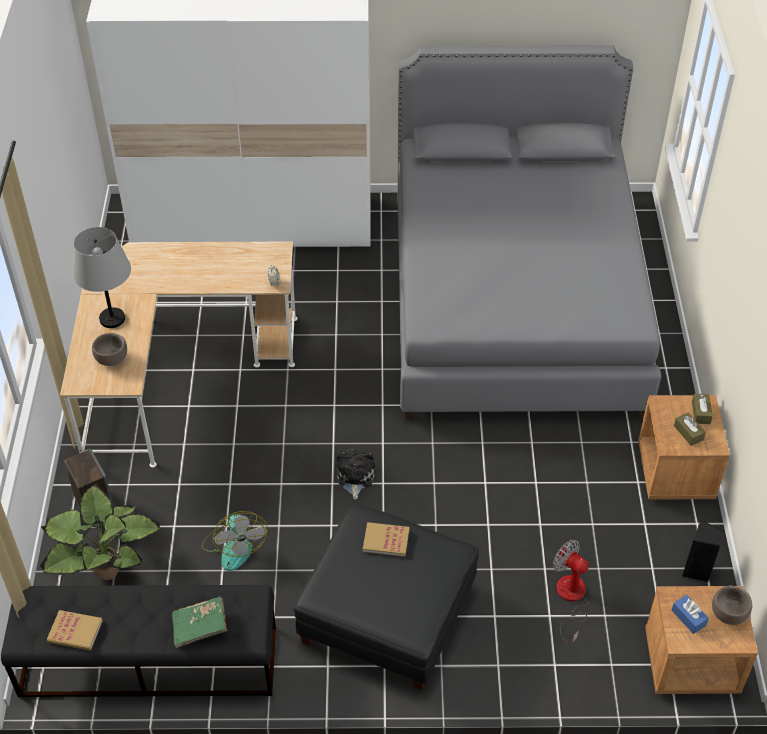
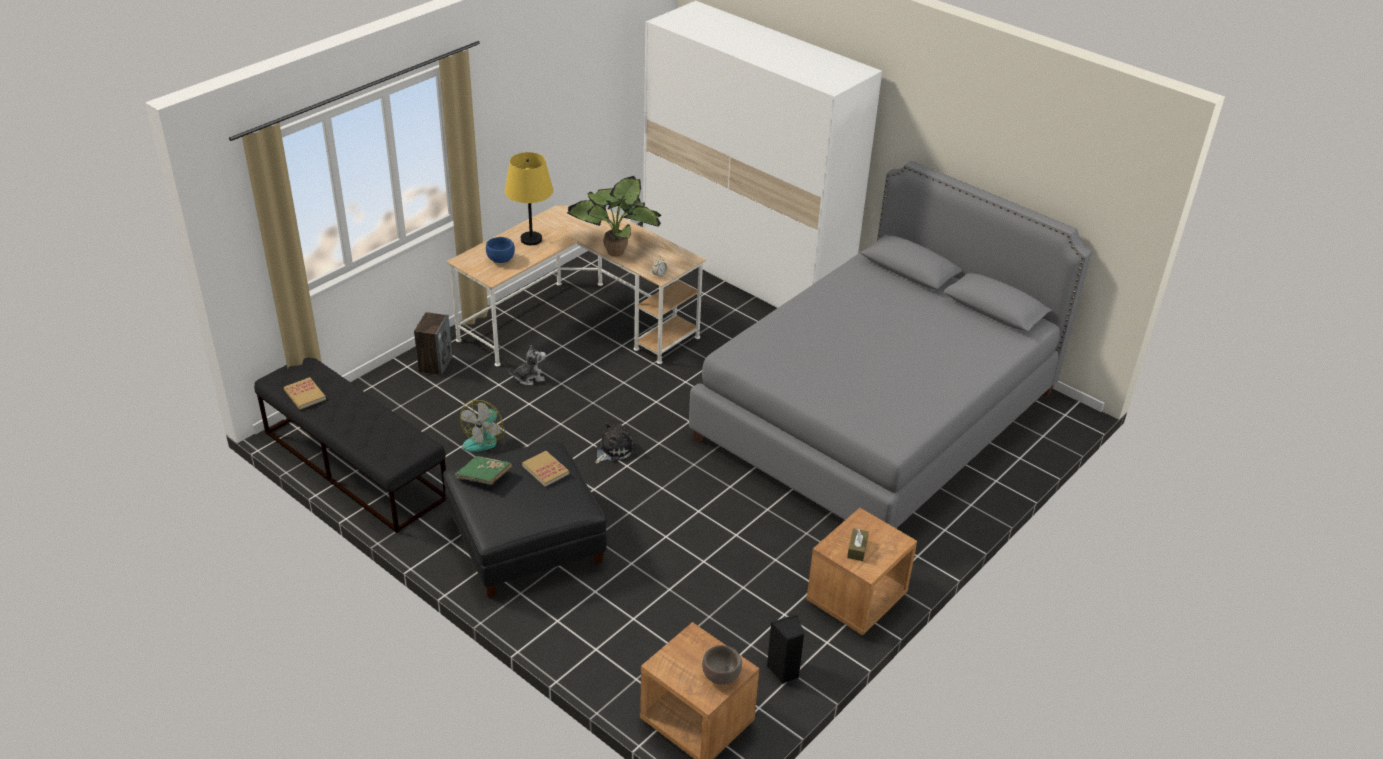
camera: 40 degrees right, 10 degrees down
potted plant [40,484,161,580] -> potted plant moved to [567,176,662,257]
grey table lamp [72,227,131,328] -> yellow table lamp [505,152,553,245]
brown bowl [92,333,127,366] -> blue bowl [486,237,515,263]
green book [172,596,227,648] -> green book moved to [455,456,512,485]
fan [553,540,589,643] -> none
blue tissue box [671,595,709,634] -> none
brown tissue box [692,394,713,424] -> none
none -> plush toy [508,345,546,385]

